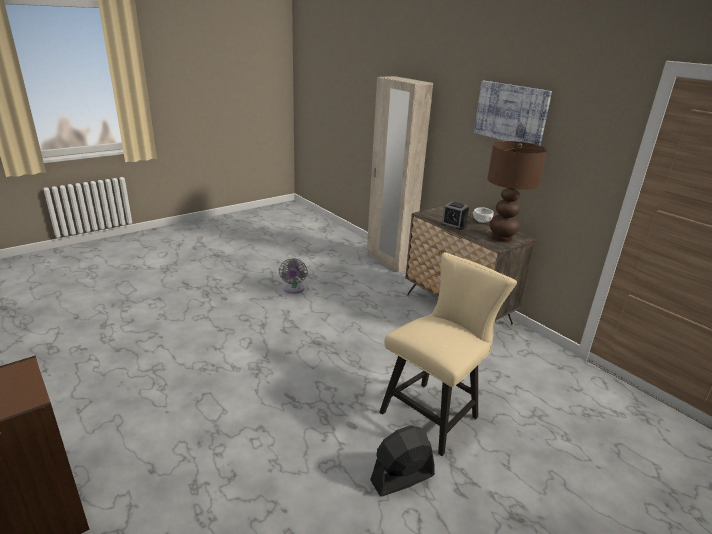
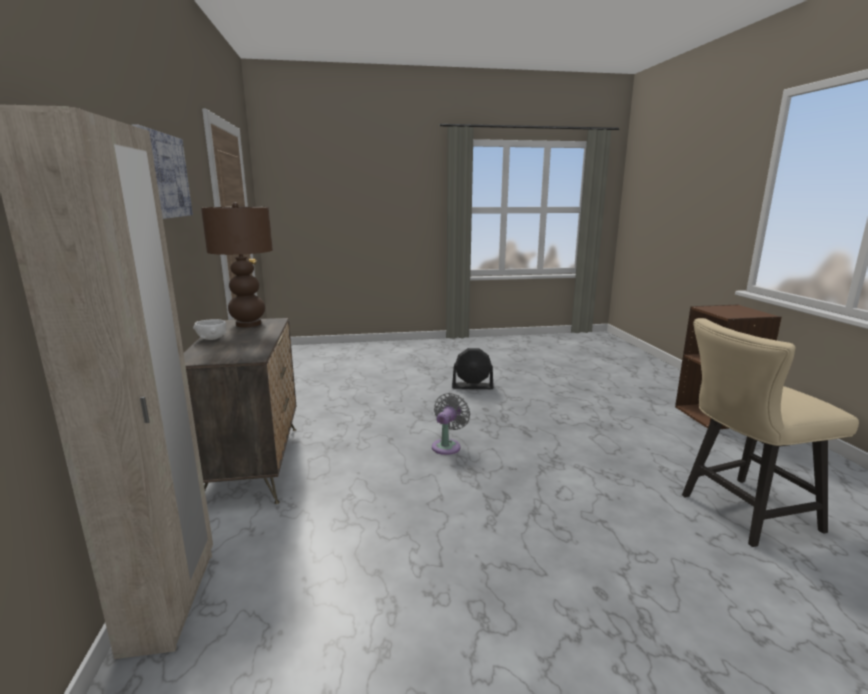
camera: 150 degrees left, 10 degrees down
grey fan [279,258,308,294] -> grey fan moved to [432,393,470,455]
beige chair [379,252,517,456] -> beige chair moved to [682,318,859,547]
alarm clock [441,202,469,230] -> none

